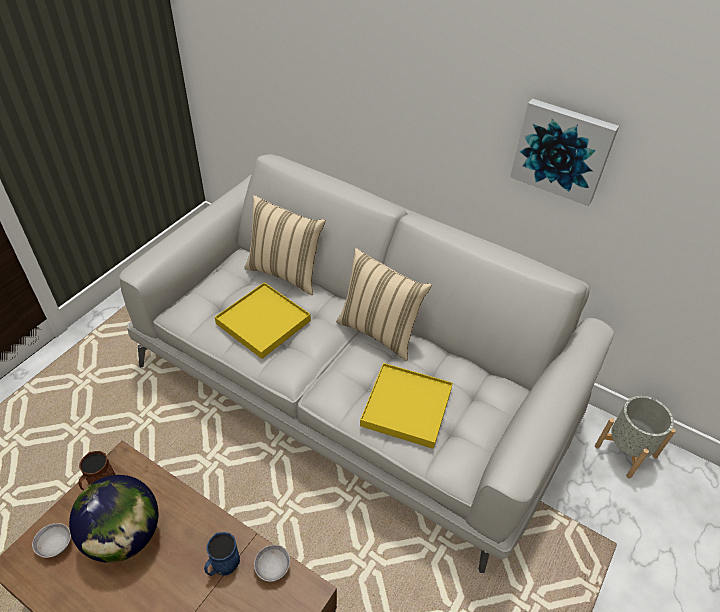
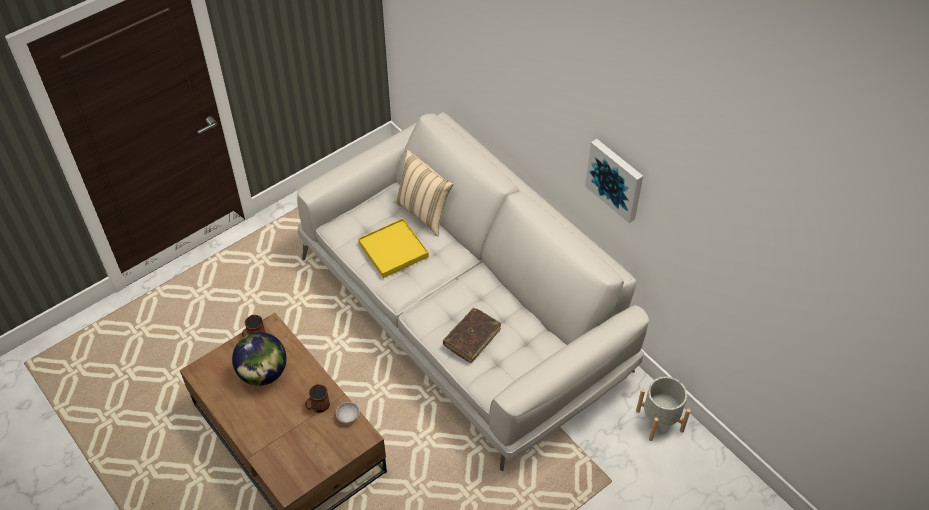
camera: 20 degrees right, 5 degrees up
grey bowl [32,523,71,558] -> none
blue mug [204,532,240,576] -> brown mug [305,384,330,413]
beige pillow [336,248,432,361] -> none
yellow tray [360,363,453,449] -> brown book [443,308,501,363]

